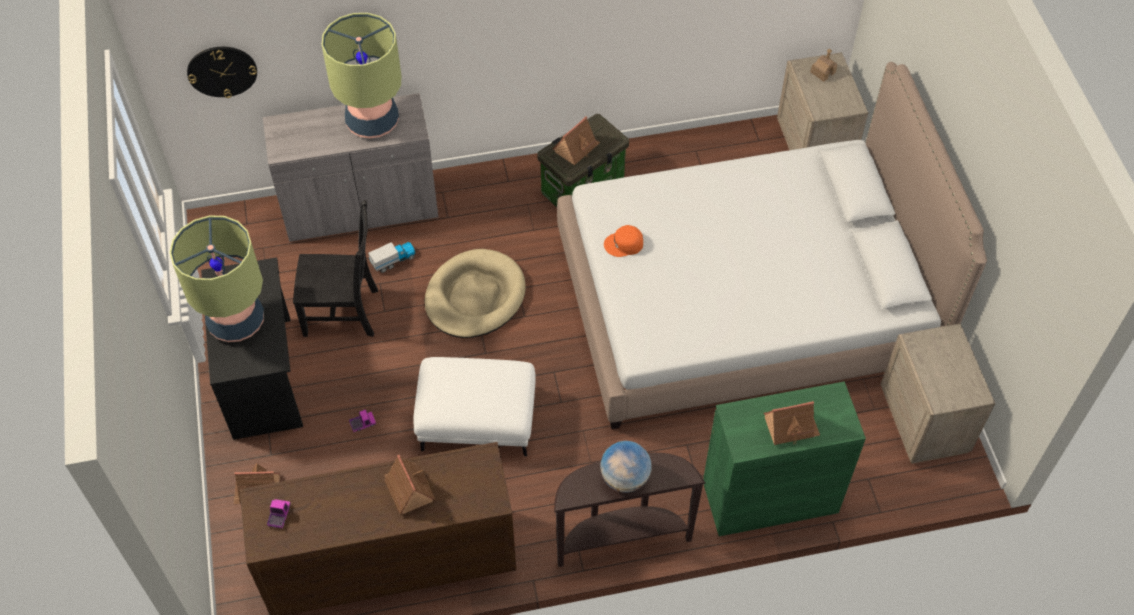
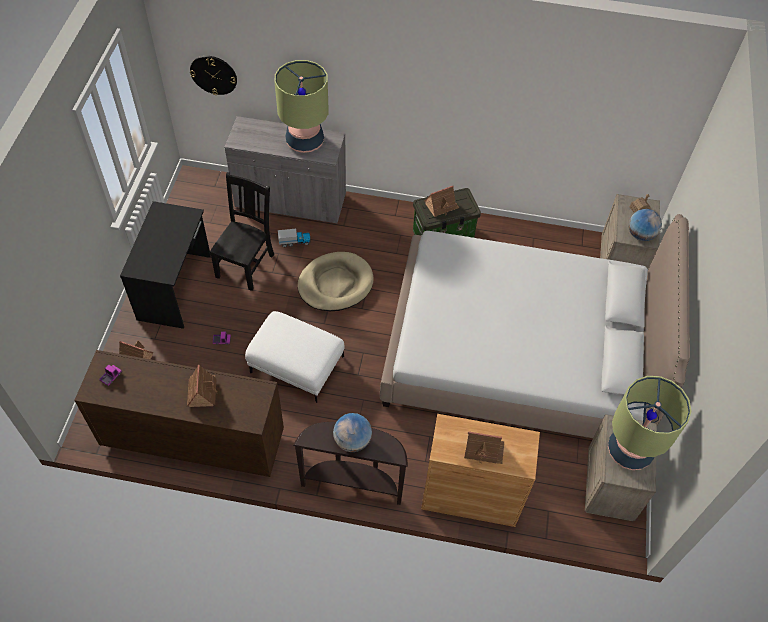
camera: 20 degrees right, 0 degrees up
table lamp [169,215,264,342] -> table lamp moved to [608,376,692,470]
black chair [293,200,378,337] -> black chair turned 90 degrees counterclockwise [210,172,274,291]
orange cap [604,225,643,257] -> none
green cabinet [703,381,866,536] -> brown cabinet [421,414,540,527]
none -> globe [629,209,662,241]

